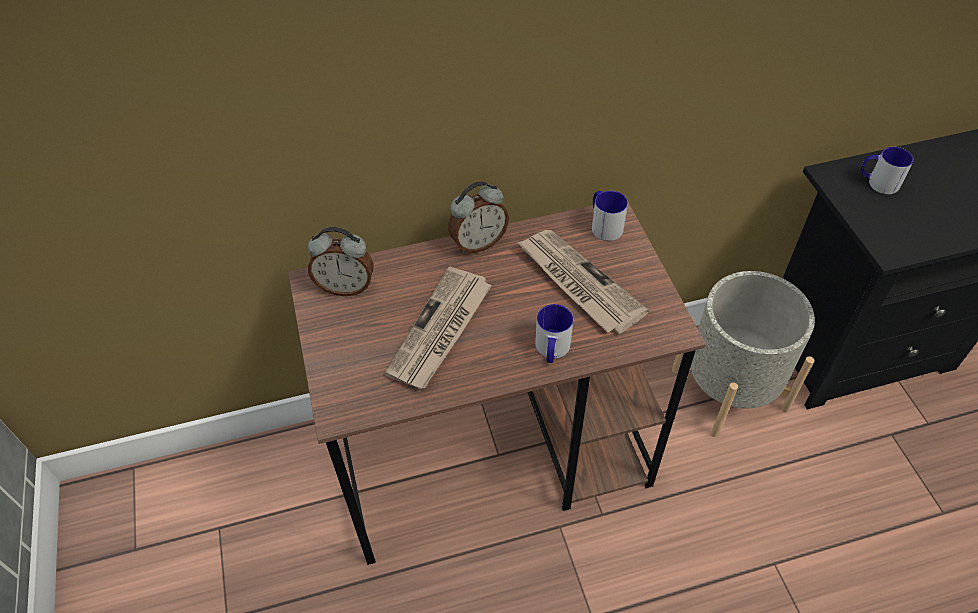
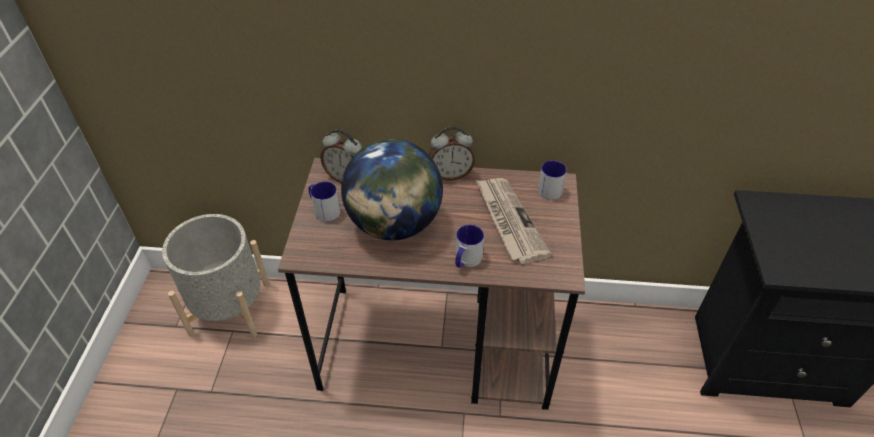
camera: 20 degrees right, 5 degrees down
newspaper [384,267,492,389] -> globe [341,139,443,241]
grey planter [672,271,815,437] -> grey planter moved to [162,214,269,337]
mug [861,147,914,194] -> mug moved to [308,181,340,222]

